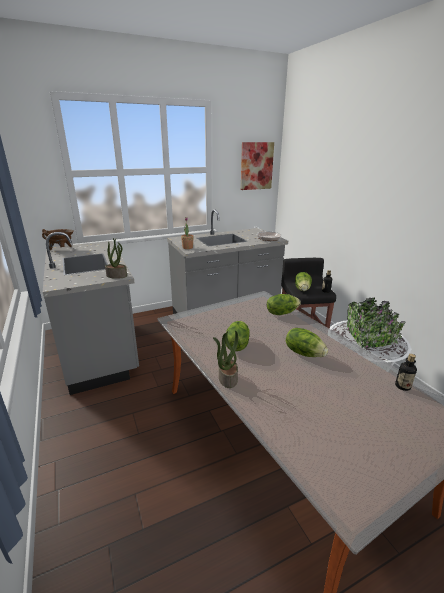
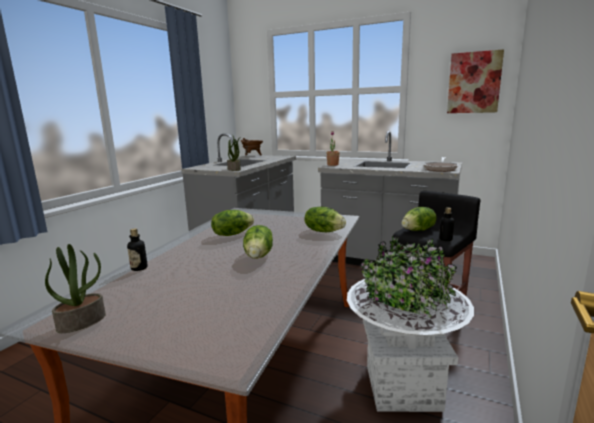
camera: 50 degrees right, 10 degrees down
potted plant [213,330,238,388] -> potted plant moved to [45,244,106,333]
bottle [395,354,417,391] -> bottle moved to [127,228,148,271]

